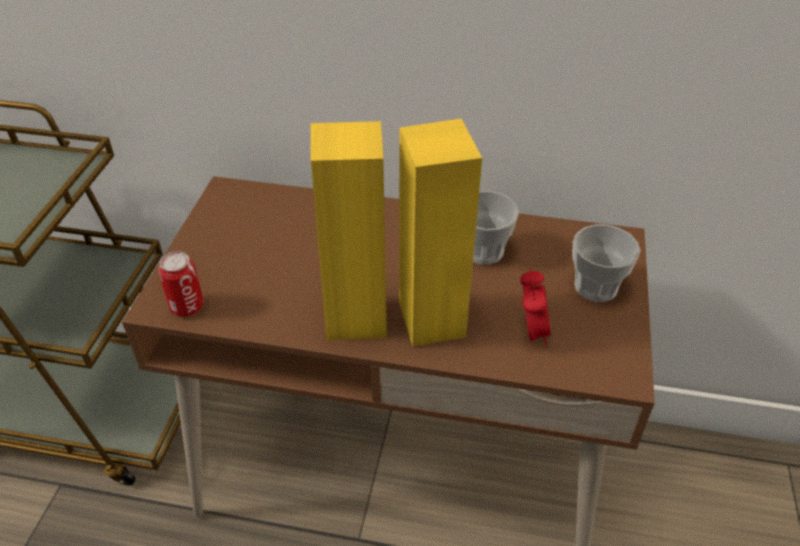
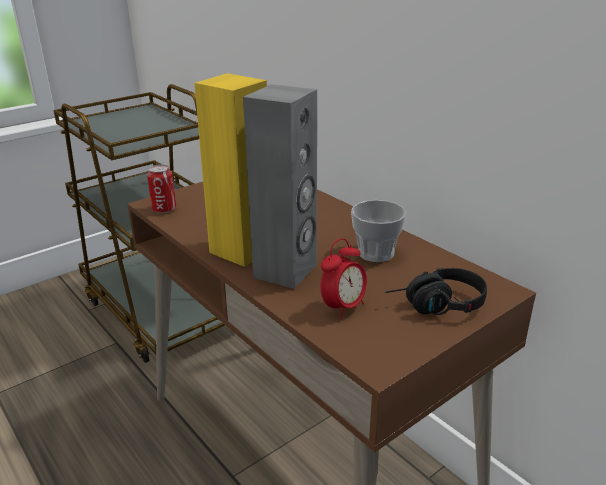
camera: 40 degrees right, 15 degrees down
yellow speaker [399,119,482,347] -> grey speaker [243,84,317,289]
cup [572,225,641,302] -> black headphones [385,268,487,315]

